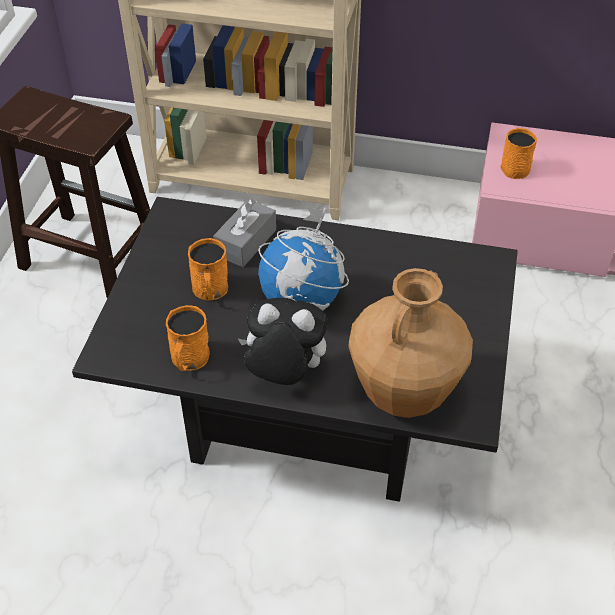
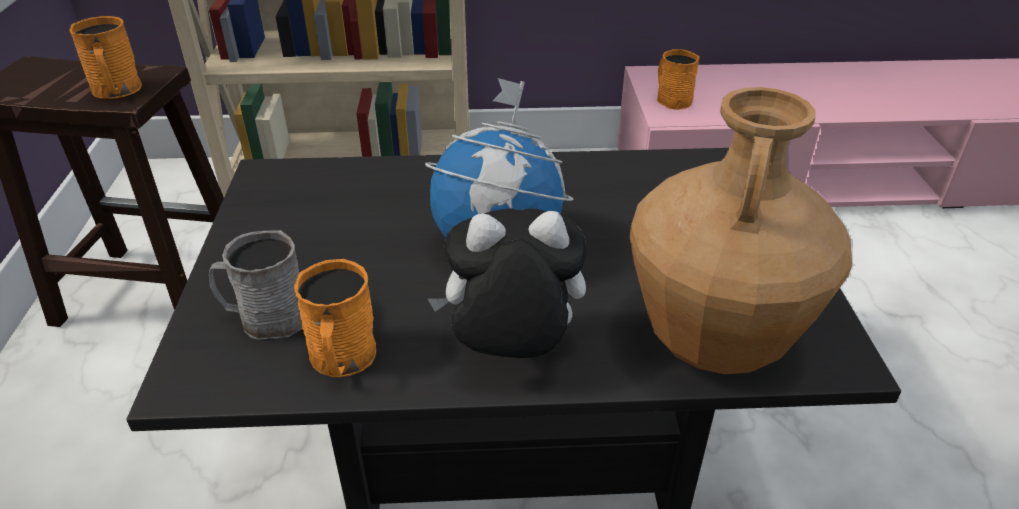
camera: 15 degrees left, 10 degrees down
orange mug [188,238,228,300] -> orange mug moved to [69,16,142,99]
grey tissue box [213,199,276,267] -> none
none -> grey mug [209,230,303,340]

